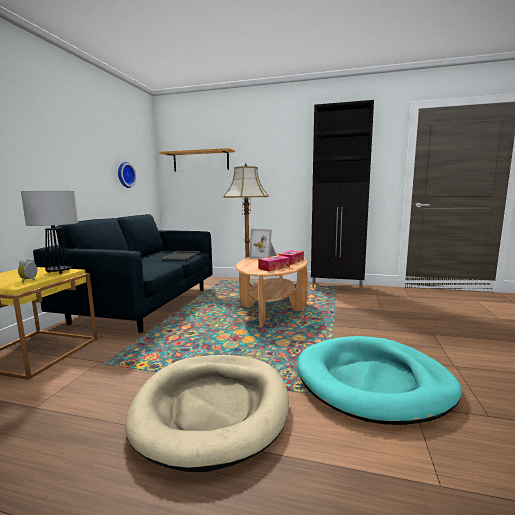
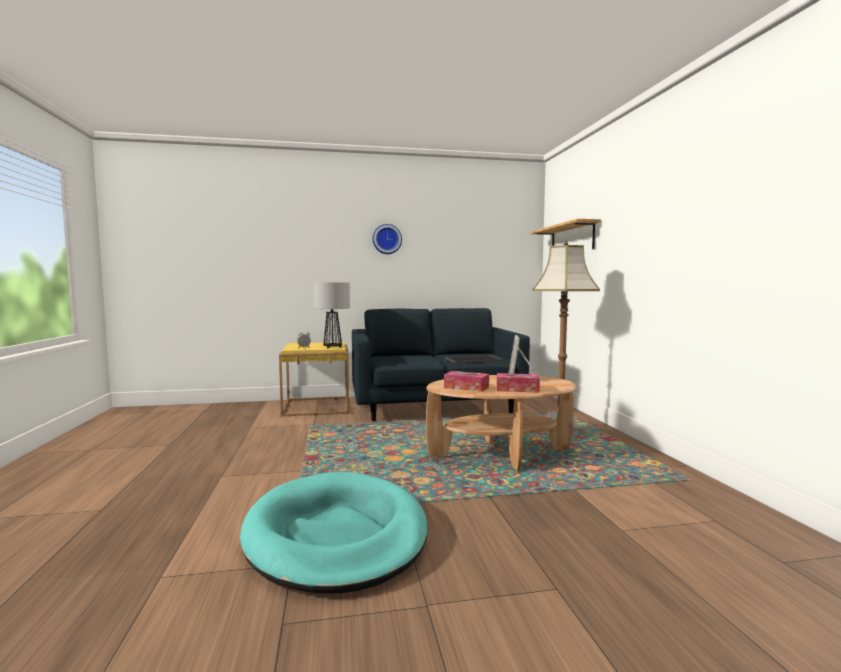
camera: 65 degrees right, 5 degrees down
wall clock [118,162,136,188] -> wall clock moved to [372,224,402,254]
beige dog bed [125,355,289,472] -> none
black cabinet [311,100,374,291] -> none

